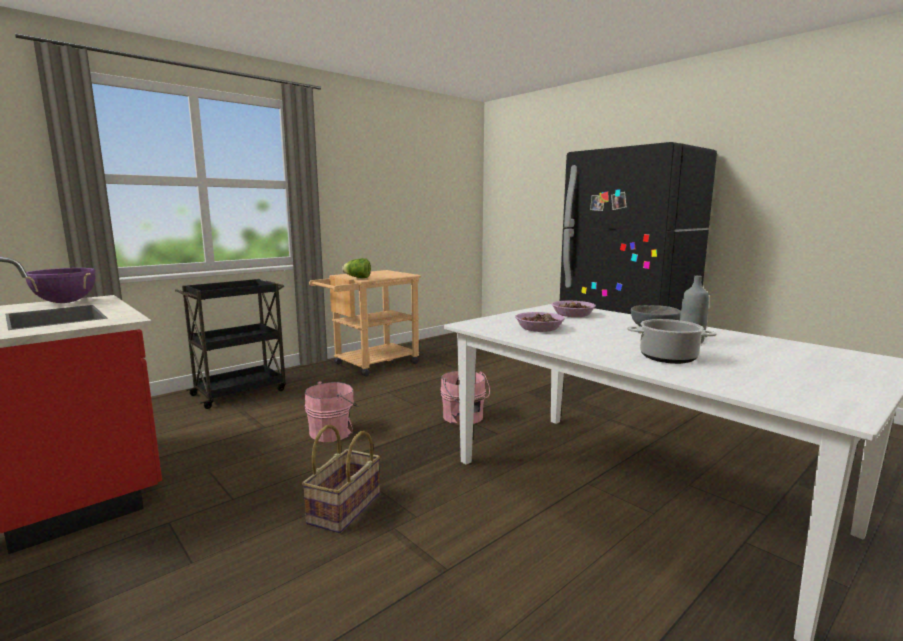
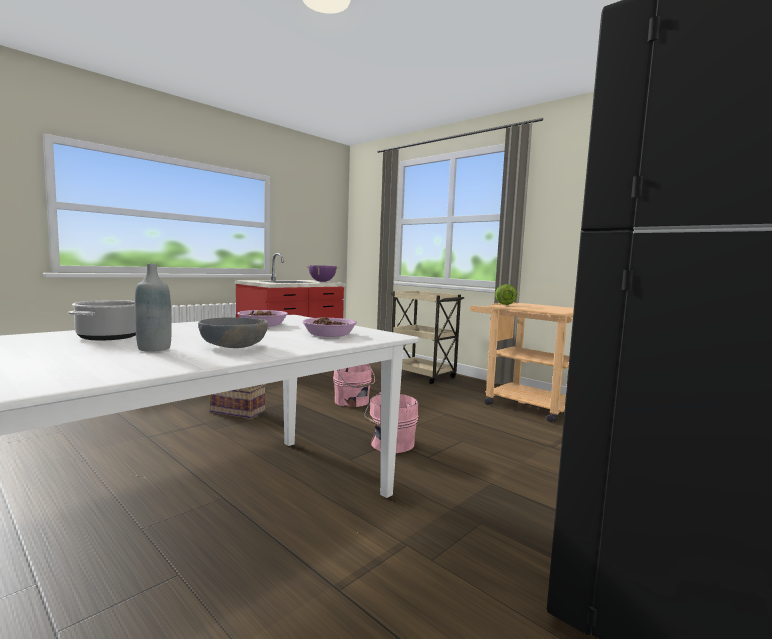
camera: 85 degrees right, 5 degrees down
black cart [175,279,286,409] -> beige cart [391,291,464,384]

